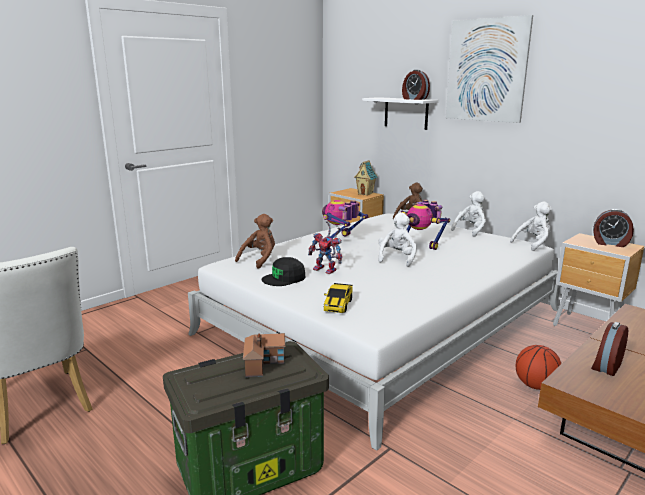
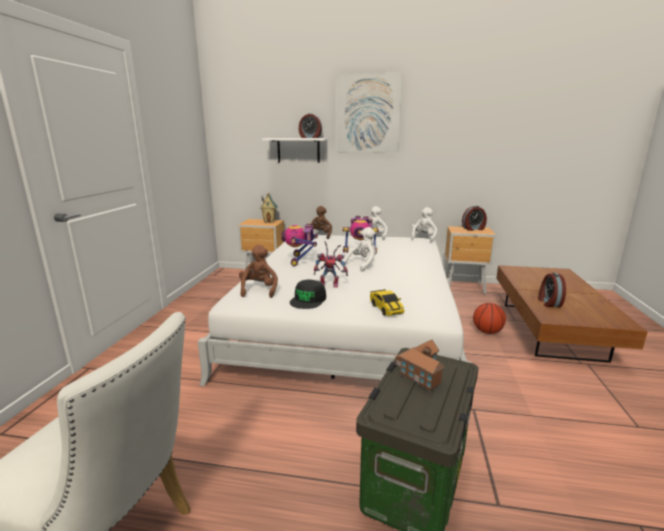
camera: 35 degrees left, 0 degrees up
white plush toy [378,212,417,267] -> white plush toy turned 60 degrees clockwise [344,227,376,272]

